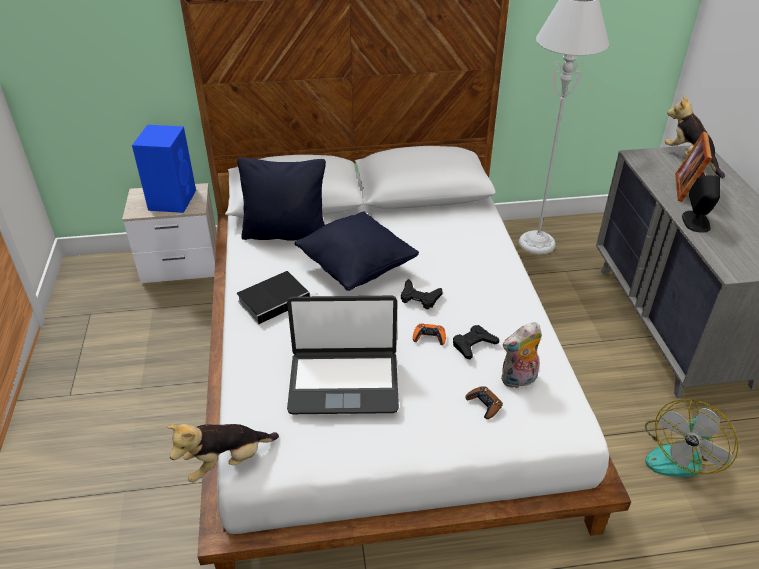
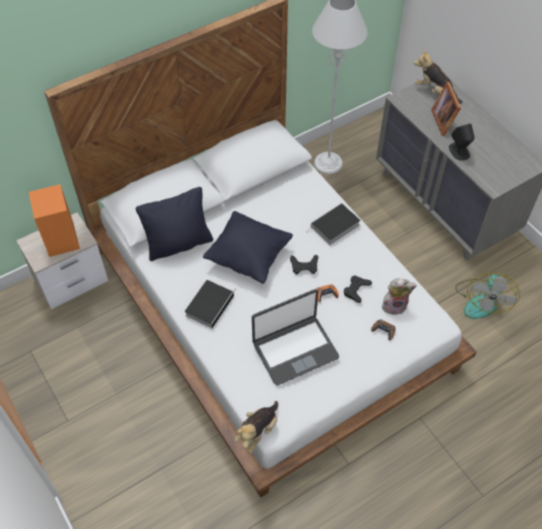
camera: 25 degrees left, 15 degrees up
blue speaker [132,125,196,213] -> orange speaker [29,184,80,257]
plush toy [501,322,542,388] -> plush toy turned 135 degrees counterclockwise [382,278,417,315]
none -> book [308,203,360,245]

